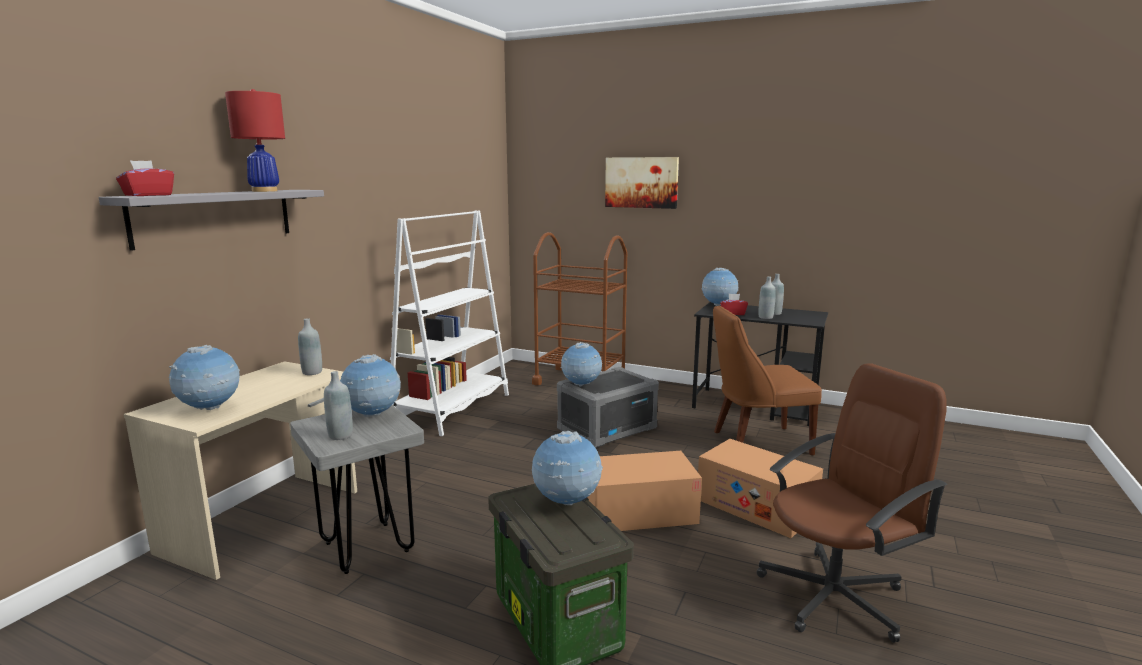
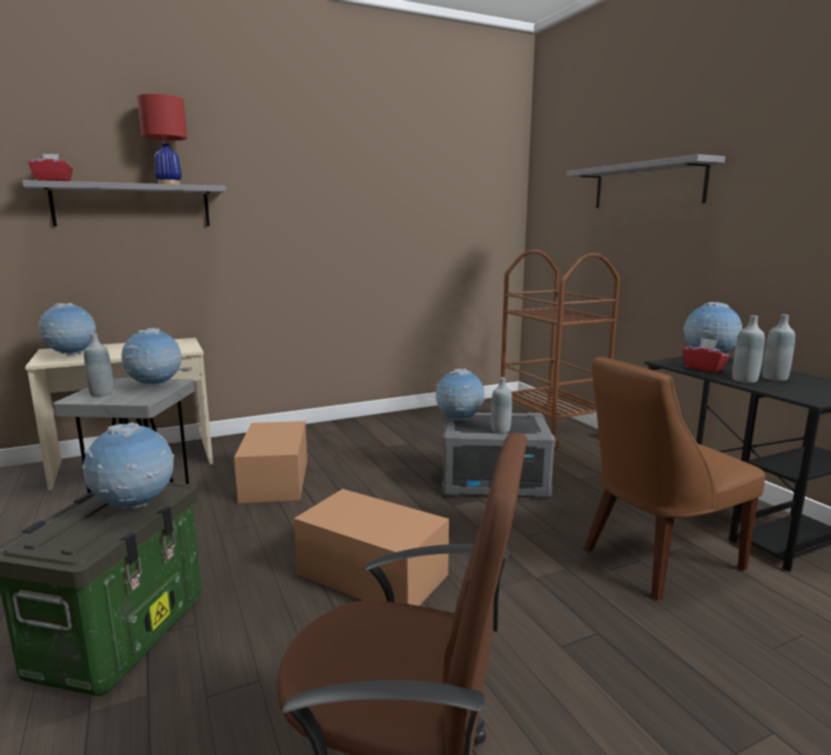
camera: 40 degrees right, 0 degrees up
grey bottle [298,318,322,375] -> grey bottle moved to [491,377,512,434]
white bookcase [390,210,509,436] -> none
picture [605,157,679,209] -> grey shelf [566,154,725,208]
cardboard box [698,439,823,538] -> cardboard box moved to [234,421,307,503]
brown chair [713,306,822,455] -> brown chair turned 60 degrees counterclockwise [584,357,765,601]

